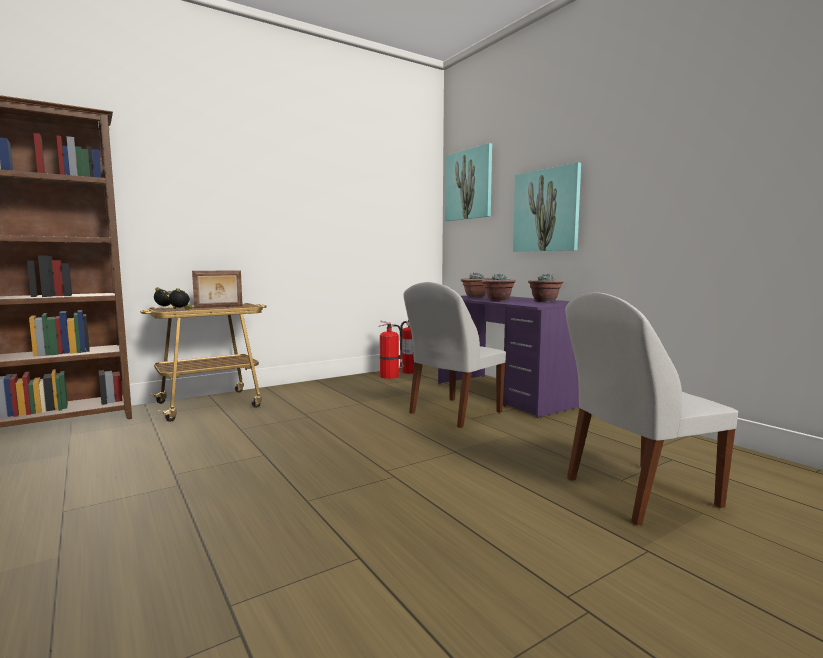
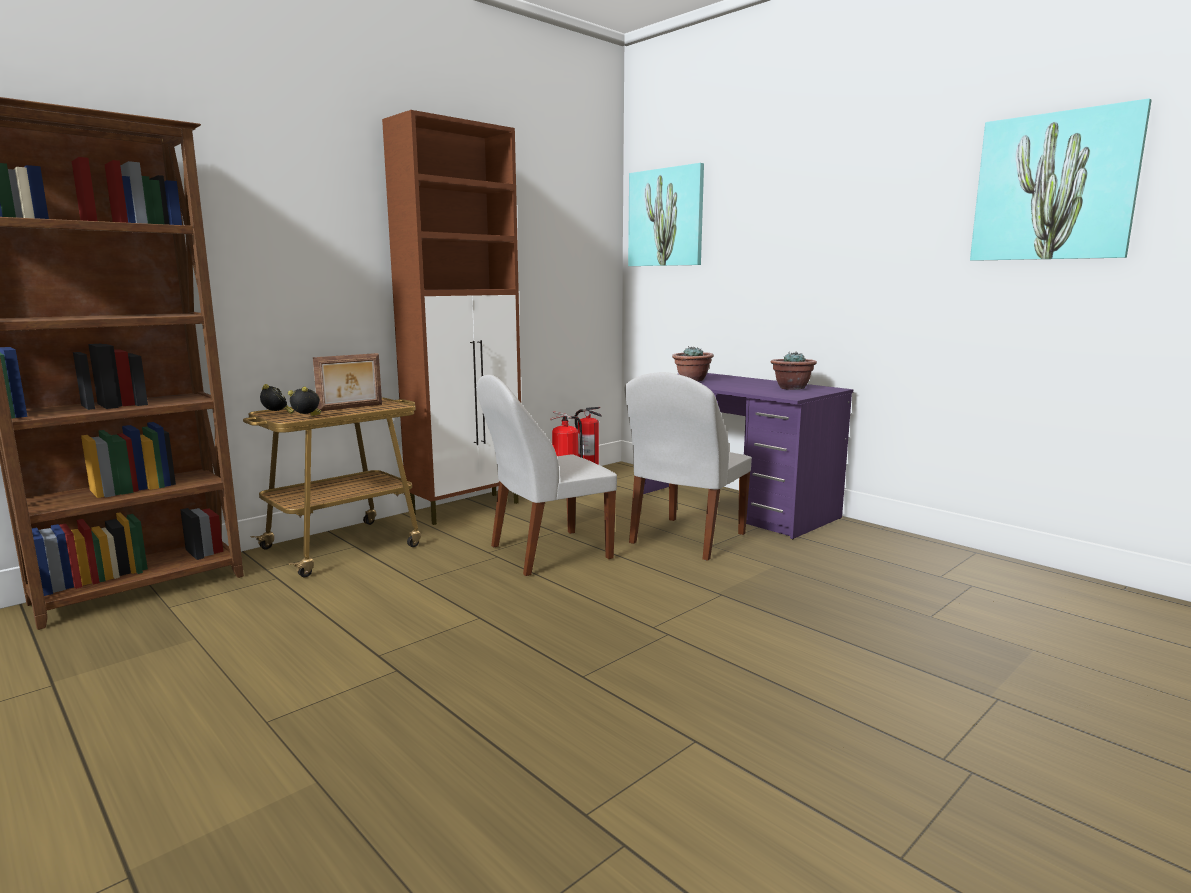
camera: 10 degrees left, 5 degrees up
potted plant [482,274,516,302] -> none
picture [513,162,581,252] -> picture moved to [970,98,1152,261]
white chair [565,292,738,525] -> white chair moved to [476,375,617,576]
none -> brown cabinet [382,110,521,525]

